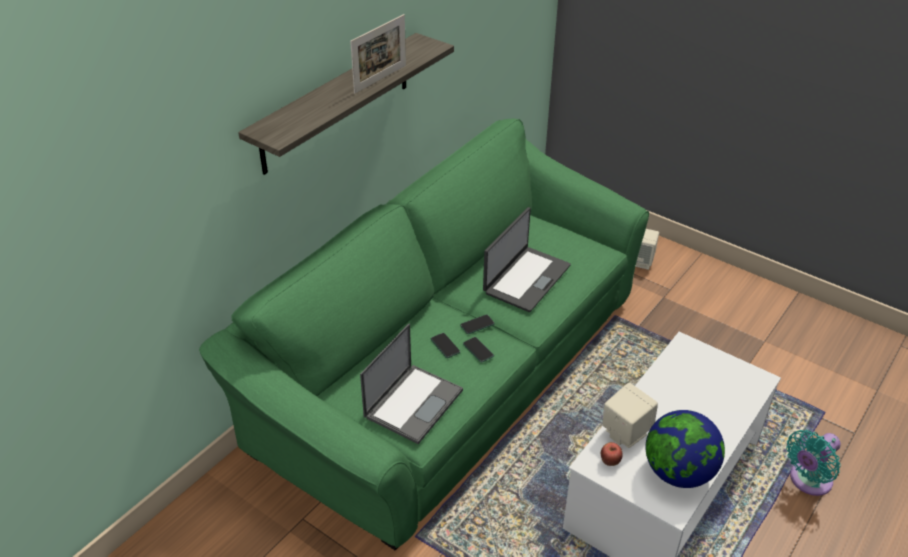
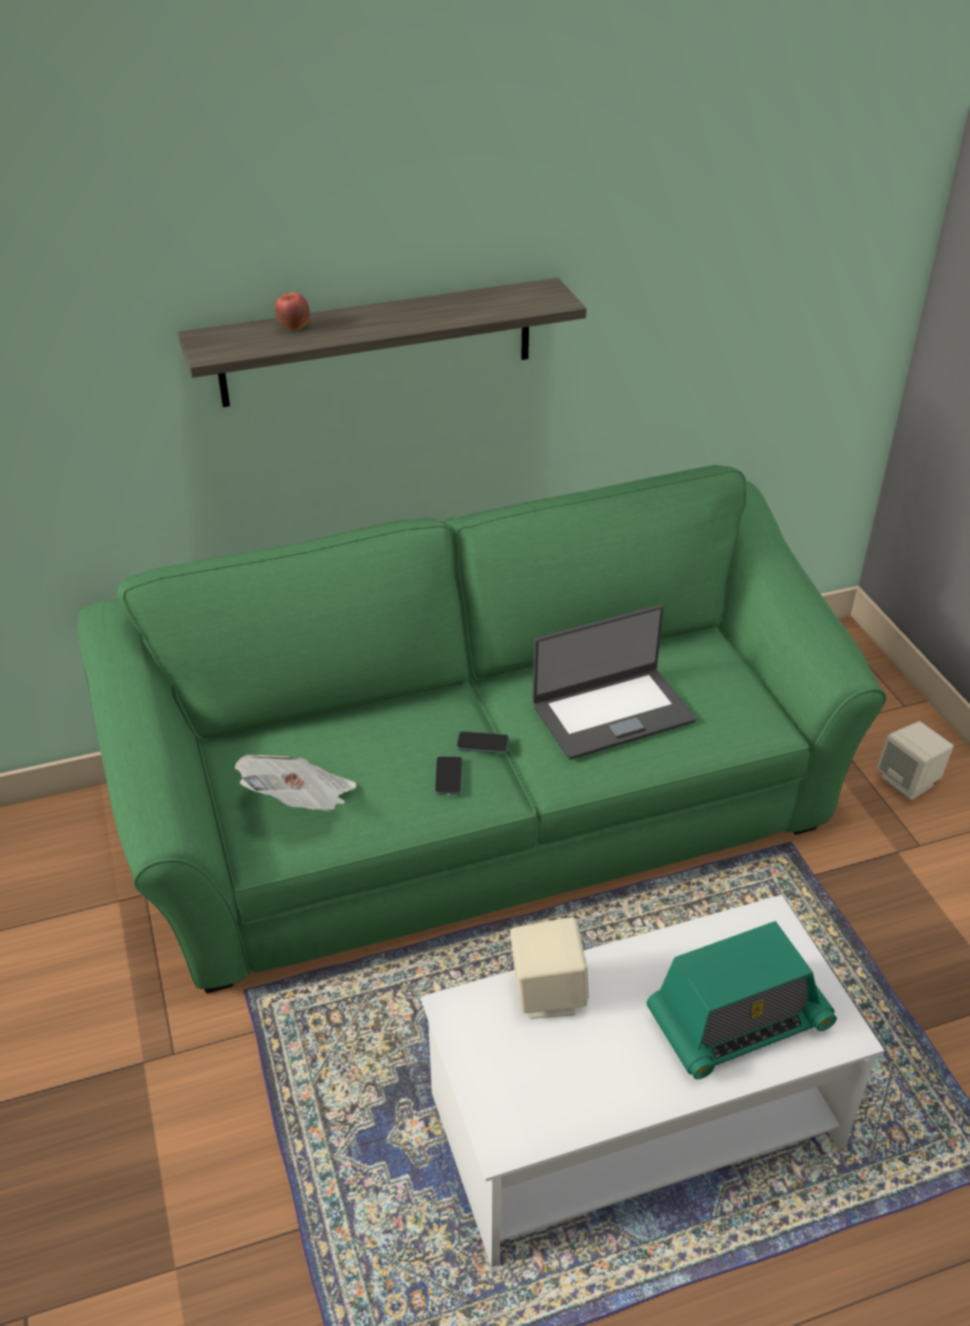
camera: 35 degrees right, 0 degrees up
picture frame [350,14,406,93] -> none
laptop [360,324,463,444] -> newspaper [235,755,357,812]
phone [431,333,460,358] -> none
apple [601,442,623,466] -> apple moved to [275,292,310,330]
globe [646,410,725,488] -> none
turquoise fan [786,430,841,496] -> none
none -> radio [646,921,837,1079]

